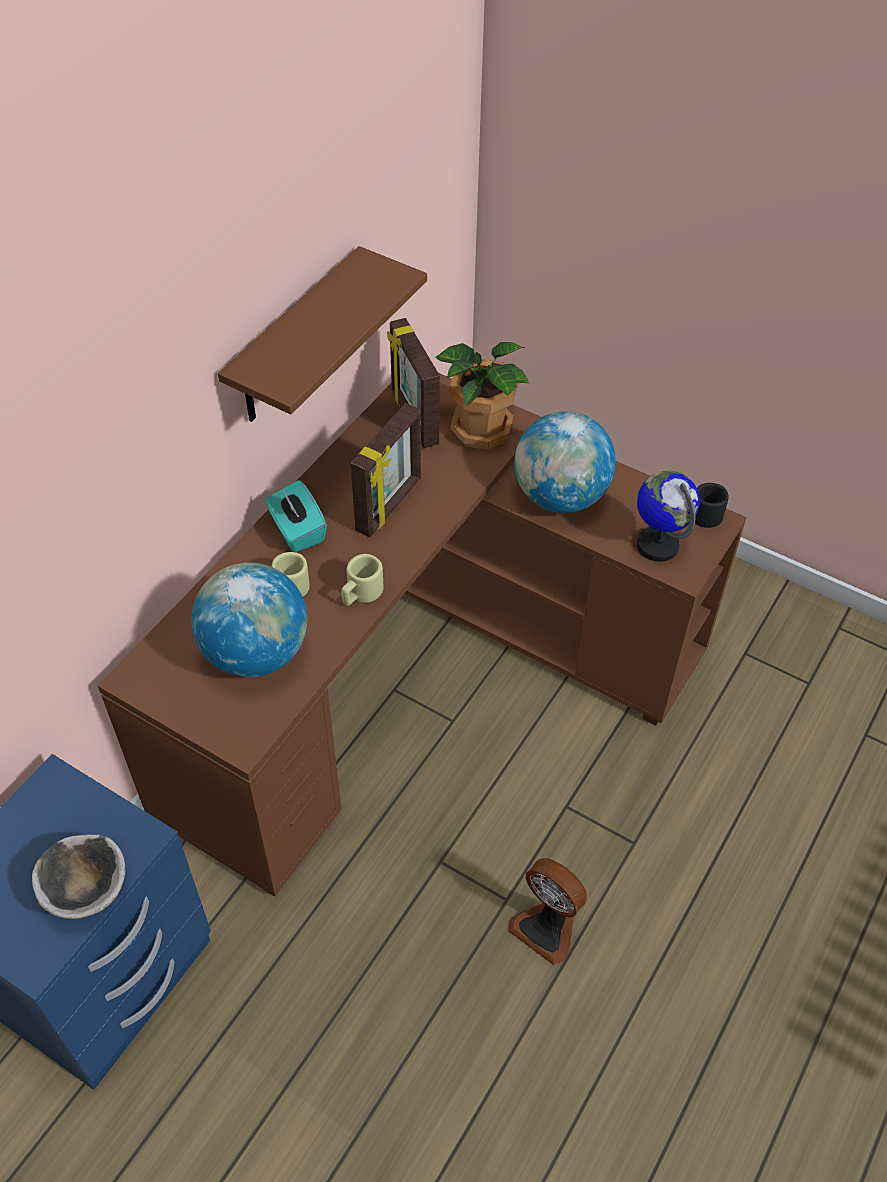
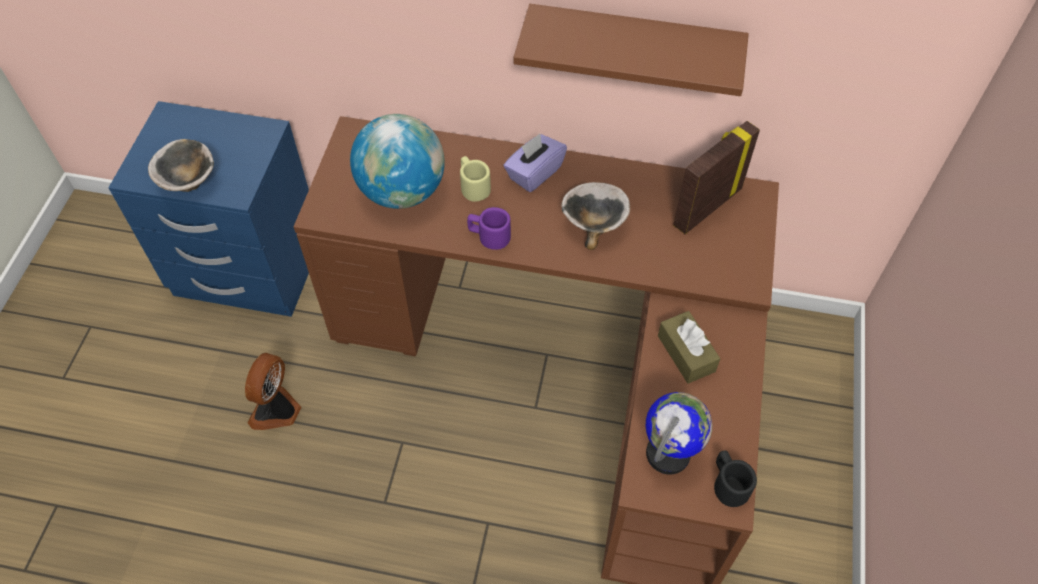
camera: 70 degrees right, 5 degrees up
turquoise tissue box [265,480,327,552] -> purple tissue box [503,133,567,192]
beige mug [341,554,384,606] -> purple mug [467,207,511,250]
picture frame [351,403,421,537] -> bowl [561,182,630,250]
potted plant [435,342,529,450] -> none
fan [508,858,587,965] -> fan moved to [245,353,301,430]
globe [514,411,616,513] -> brown tissue box [658,311,721,384]

